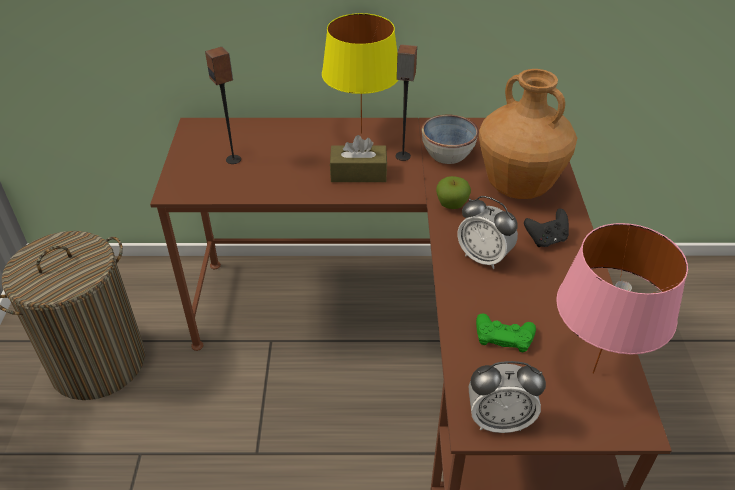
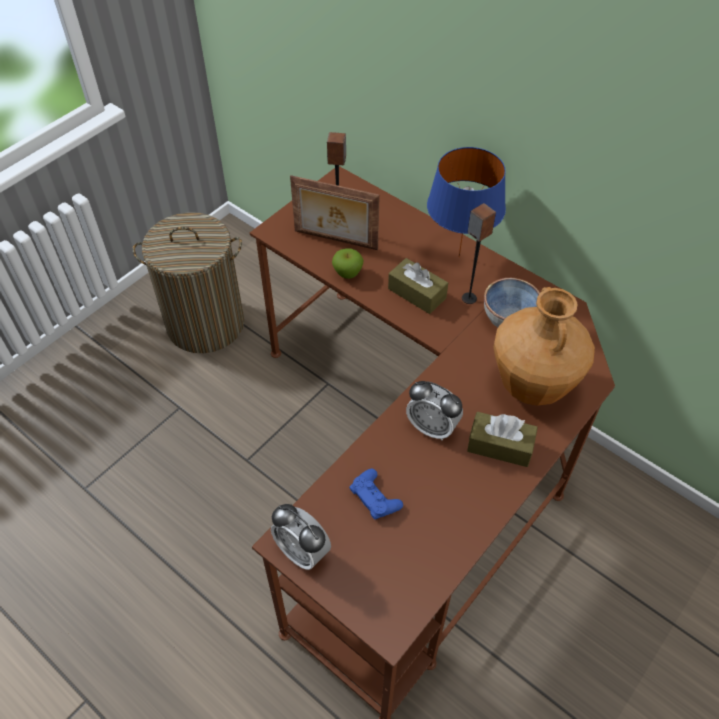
camera: 40 degrees right, 10 degrees up
yellow table lamp [322,13,398,134] -> blue table lamp [427,147,506,257]
apple [436,176,471,209] -> apple moved to [332,248,364,279]
alarm clock [458,196,518,269] -> alarm clock turned 45 degrees counterclockwise [406,381,463,441]
green game controller [476,313,536,352] -> blue game controller [349,469,403,520]
black game controller [524,208,569,247] -> brown tissue box [467,412,538,467]
pink table lamp [556,223,688,374] -> none
none -> picture frame [290,175,380,250]

